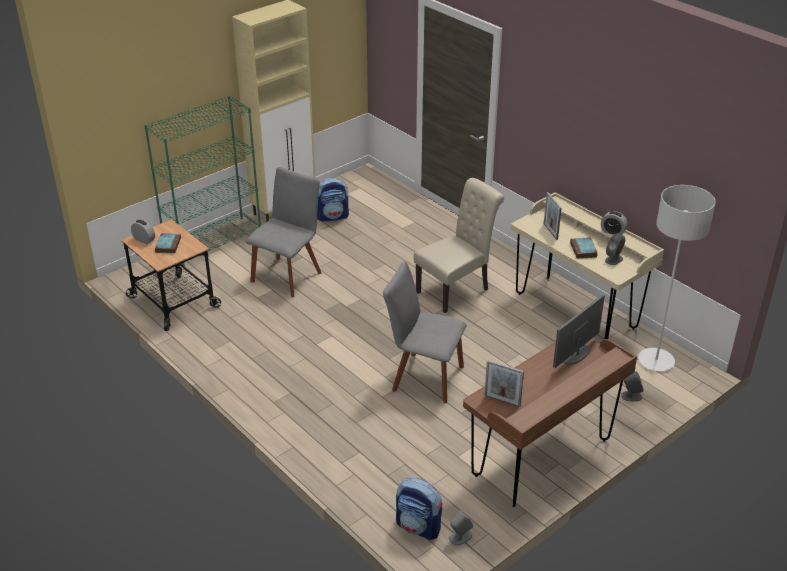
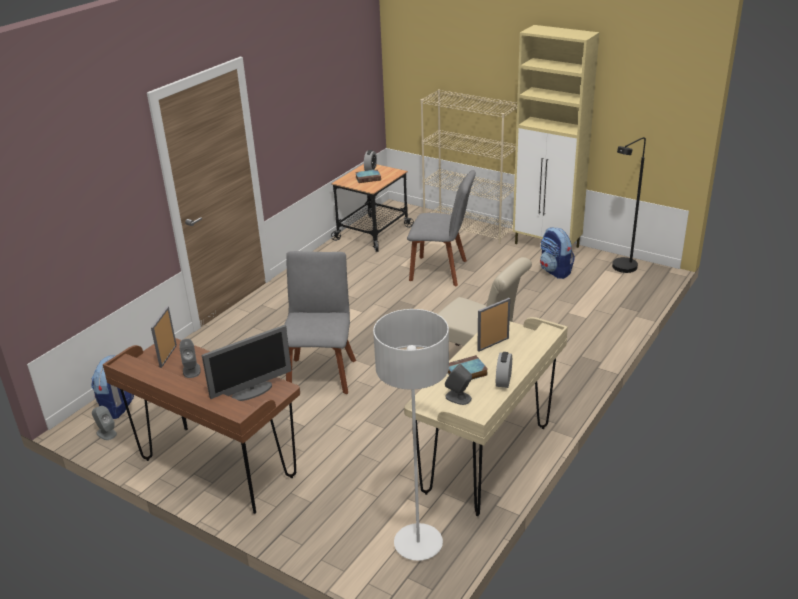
camera: 75 degrees right, 5 degrees down
green bookcase [144,95,261,266] -> beige bookcase [420,90,517,244]
monitor [553,294,605,368] -> monitor turned 120 degrees clockwise [202,325,292,401]
grey speaker [621,371,643,401] -> grey speaker moved to [179,339,201,378]
none -> black floor lamp [612,137,646,273]

